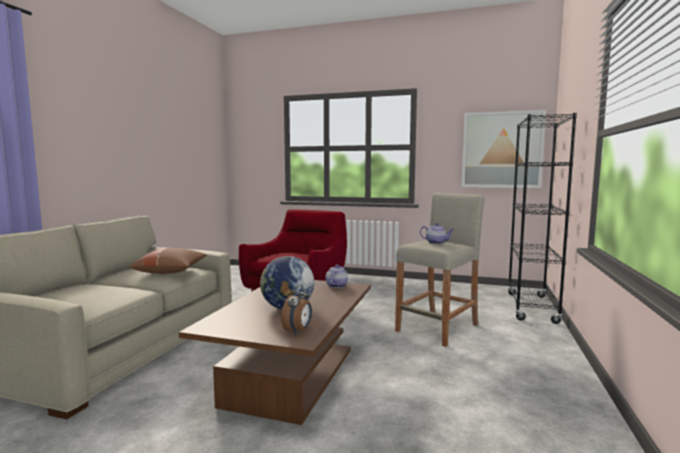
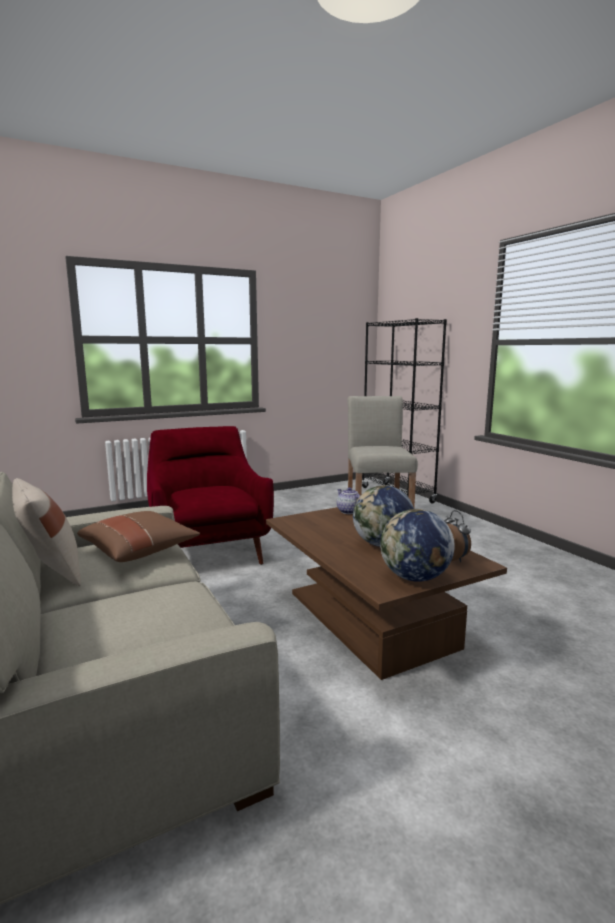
camera: 45 degrees left, 5 degrees up
teapot [420,223,454,244] -> none
picture [461,110,546,188] -> none
none -> beige pillow [12,478,81,586]
none -> globe [380,509,455,582]

